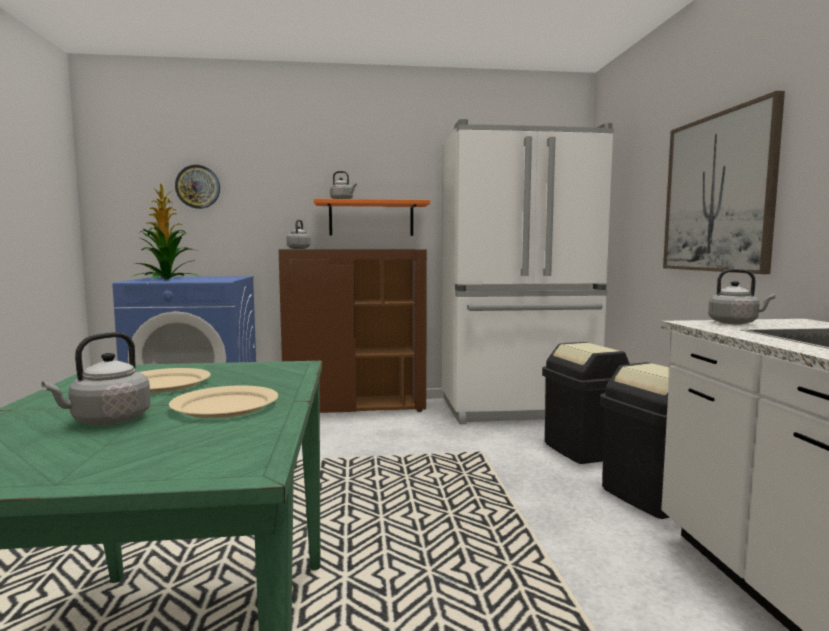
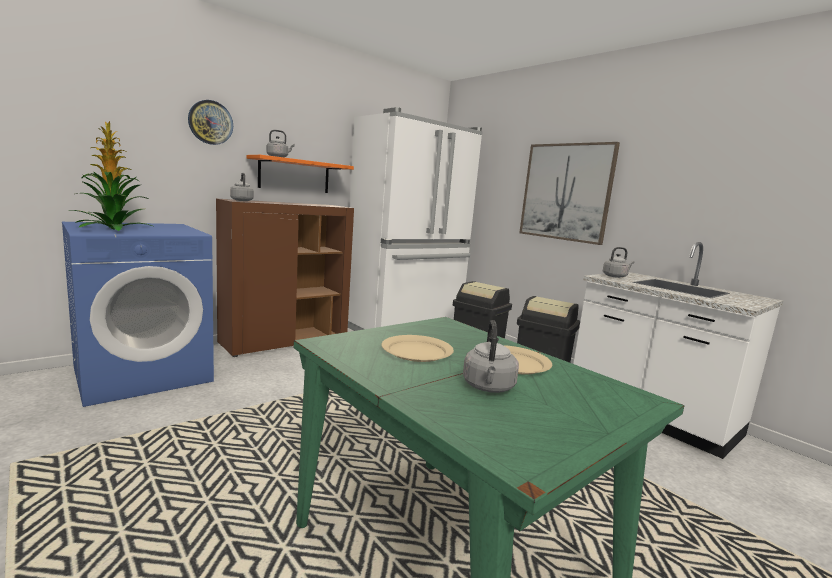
camera: 35 degrees left, 5 degrees up
wall clock [175,165,220,209] -> wall clock moved to [188,100,233,145]

